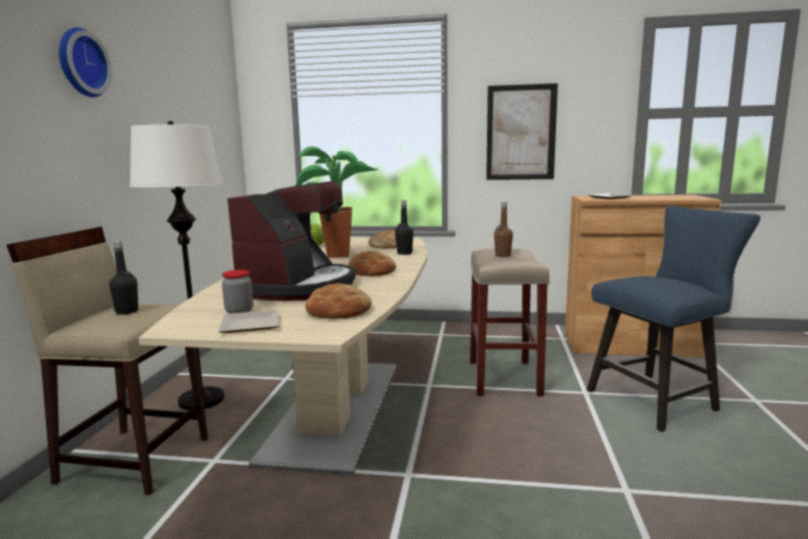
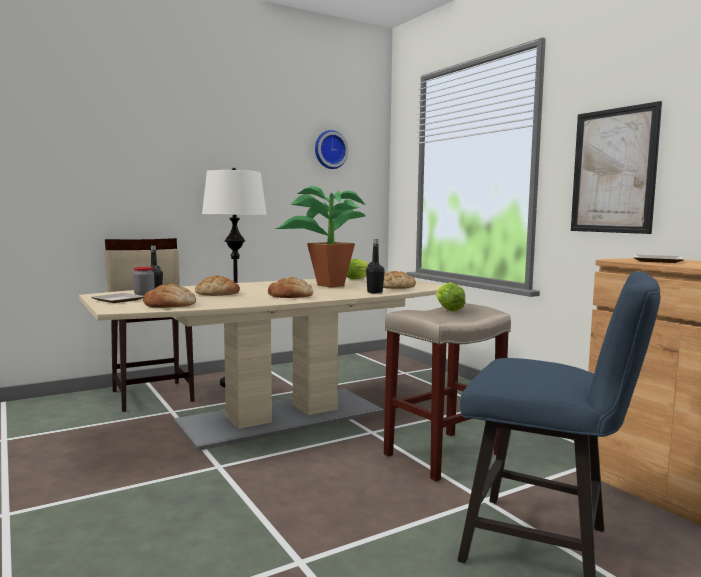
camera: 50 degrees right, 5 degrees down
wall clock [59,27,112,97] -> wall clock moved to [315,130,348,169]
coffee machine [227,181,356,301] -> bread [195,275,240,296]
brown bottle [494,202,513,257] -> lettuce [436,282,466,311]

